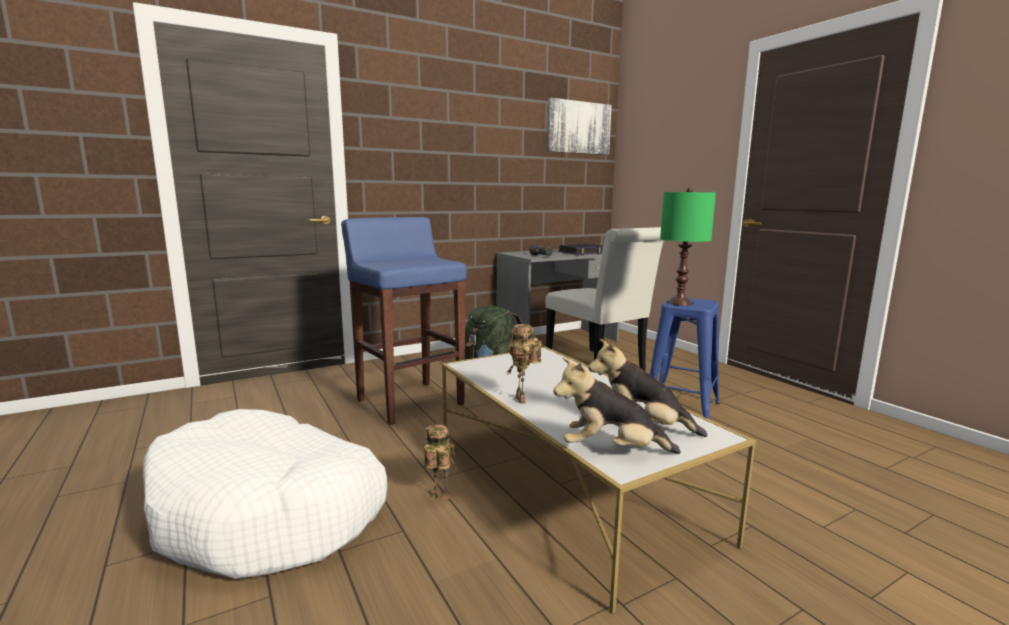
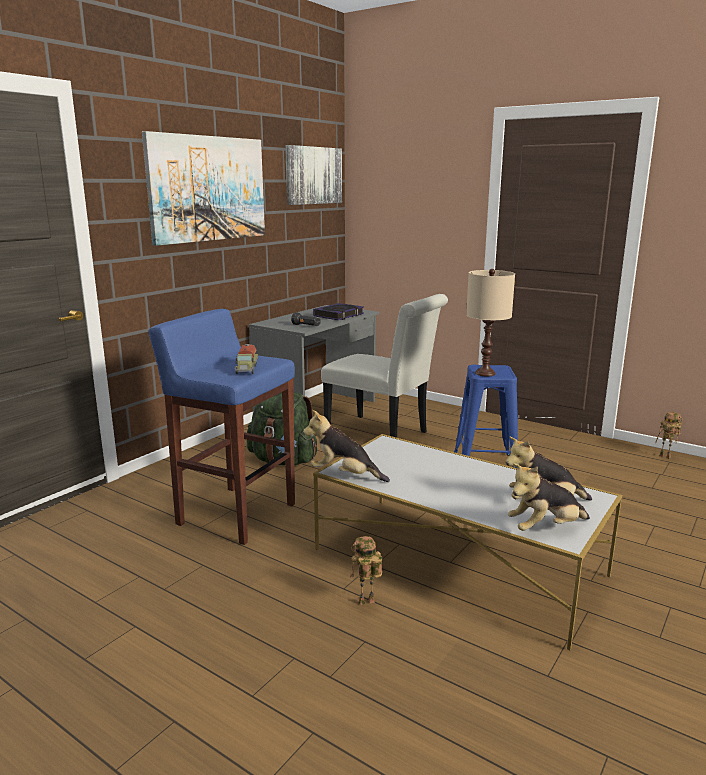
camera: 25 degrees left, 5 degrees up
white dog bed [143,409,387,579] -> none
toy robot [506,324,542,404] -> toy robot moved to [655,412,683,459]
green table lamp [660,188,716,306] -> beige table lamp [466,269,515,376]
none -> picture [142,131,265,246]
none -> toy truck [235,344,258,374]
none -> plush toy [303,410,390,482]

